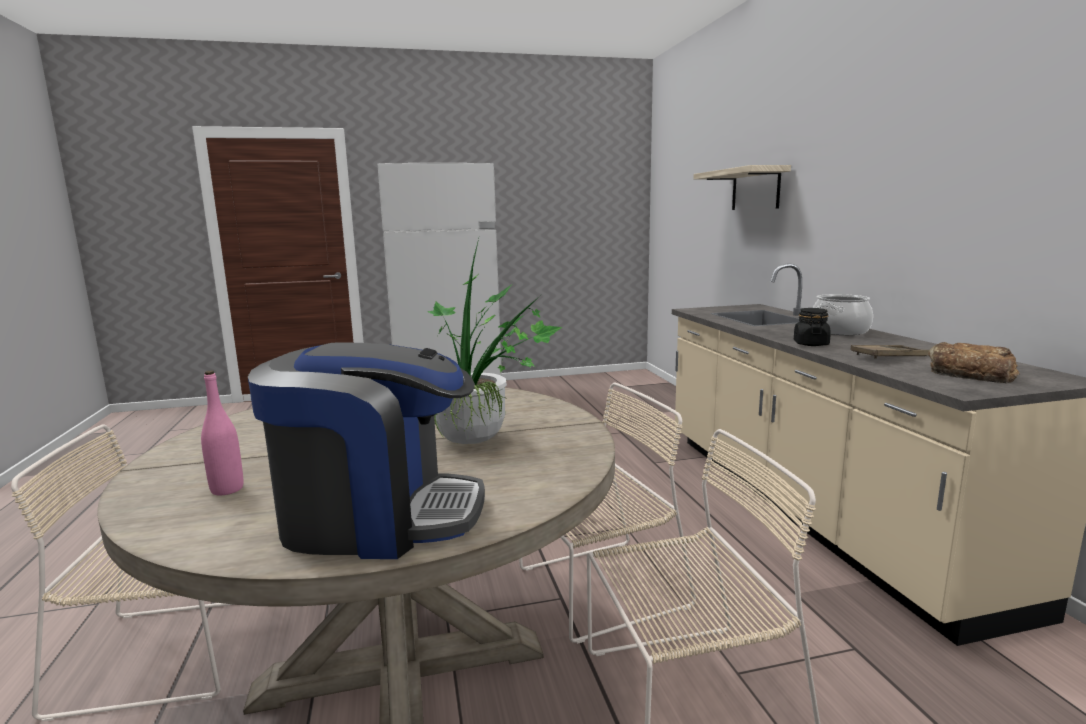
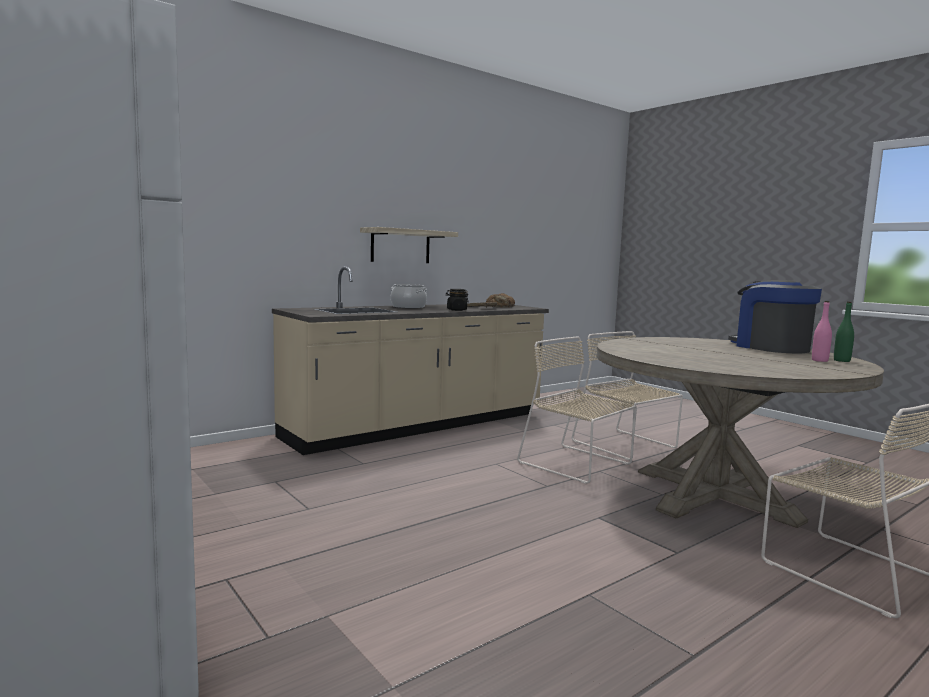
camera: 115 degrees left, 5 degrees down
potted plant [427,239,563,444] -> none
shelf [693,165,791,210] -> shelf moved to [360,227,458,263]
none -> green bottle [834,302,854,362]

